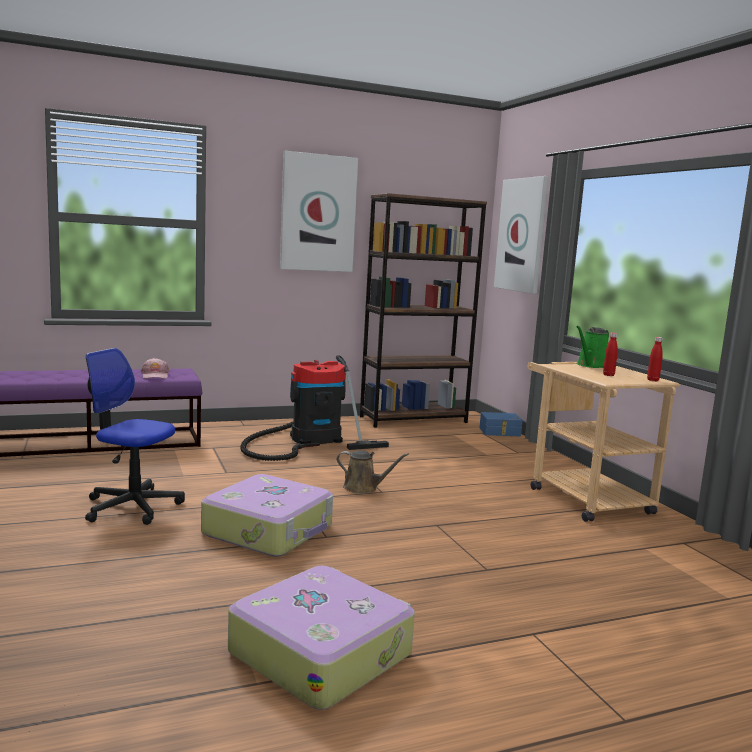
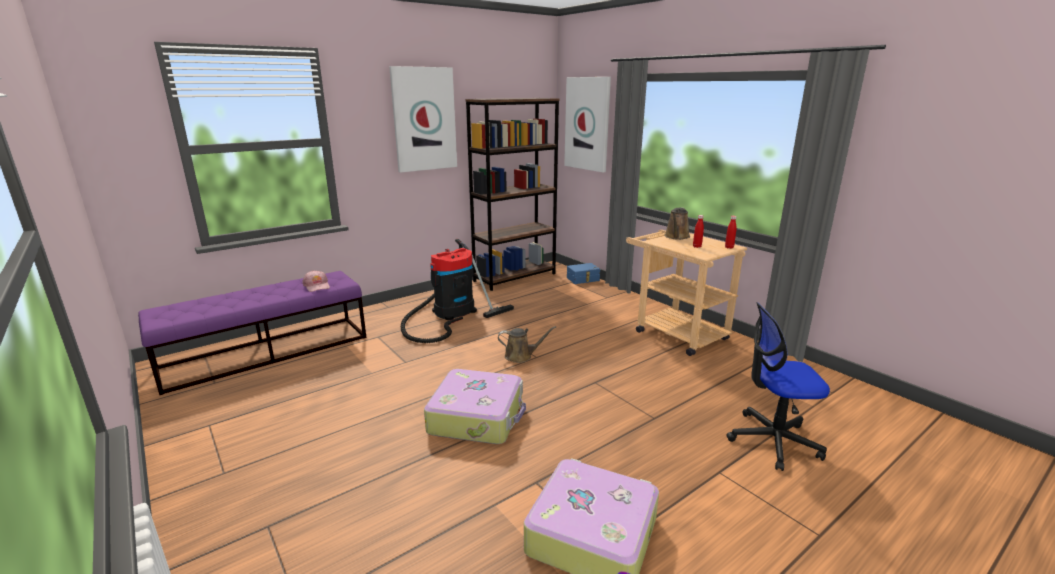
camera: 15 degrees left, 10 degrees up
office chair [85,348,185,525] -> office chair moved to [726,302,830,471]
green watering can [576,326,609,368] -> brown watering can [664,208,690,240]

